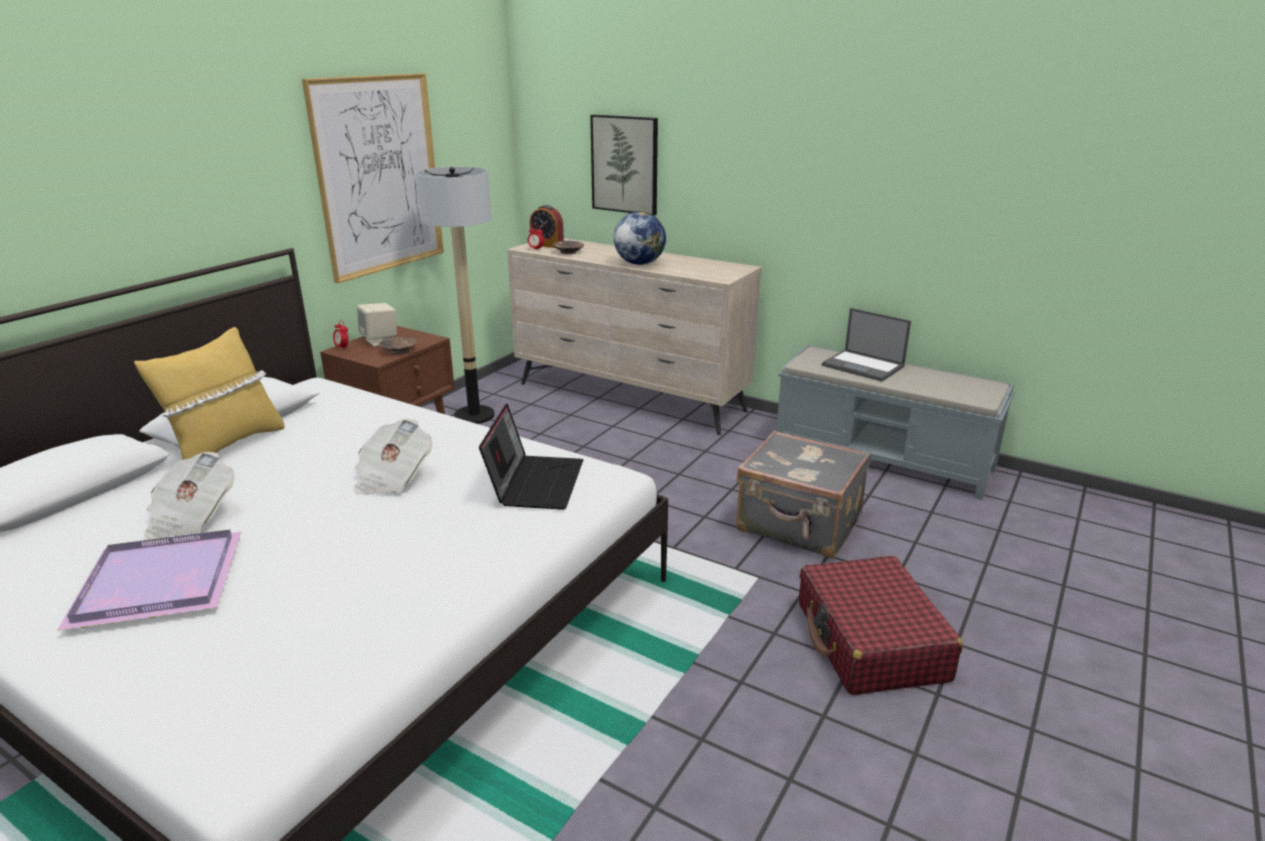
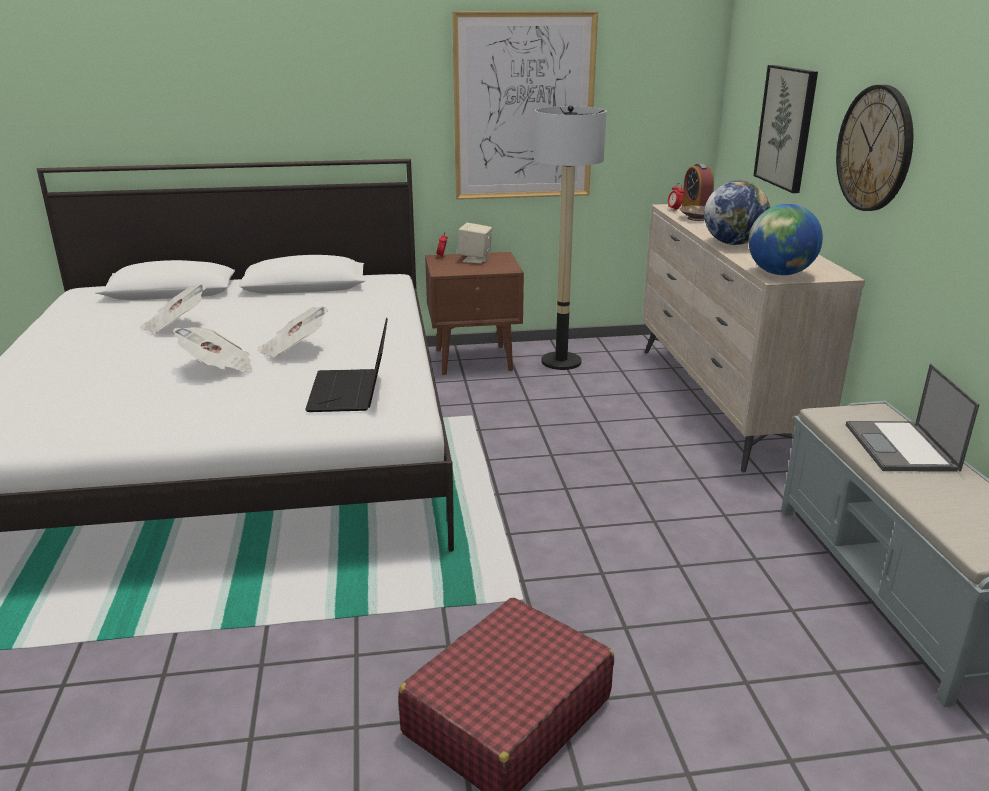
camera: 50 degrees right, 0 degrees up
purple tray [57,530,241,631] -> none
yellow pillow [134,327,285,460] -> none
brown bowl [380,337,417,354] -> none
laptop [479,404,583,510] -> laptop turned 120 degrees clockwise [305,318,388,412]
grey suitcase [736,431,871,558] -> none
none -> newspaper [173,327,253,372]
none -> globe [749,204,823,275]
none -> wall clock [836,85,913,211]

